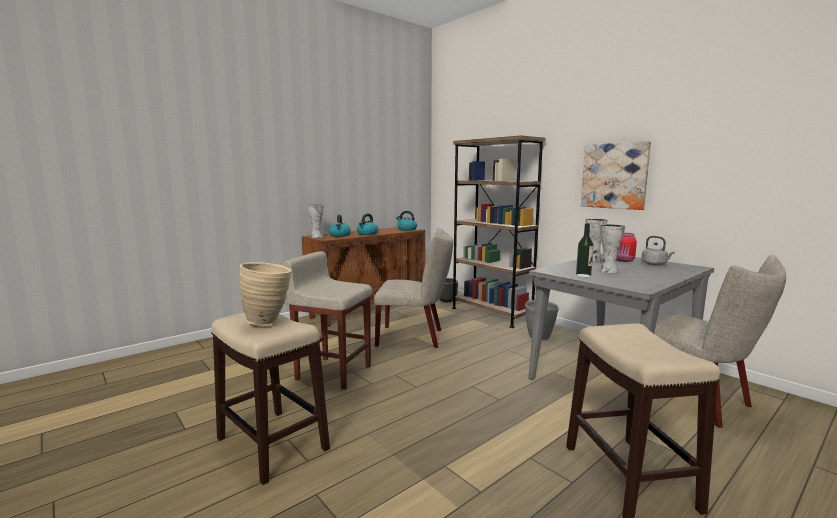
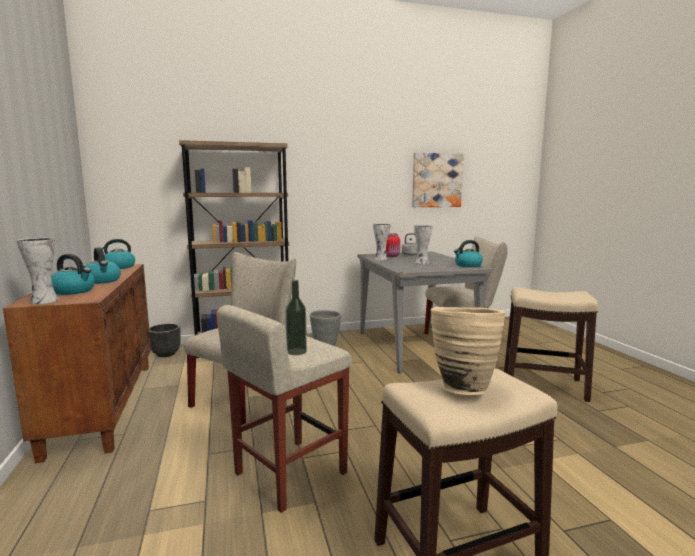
camera: 65 degrees left, 0 degrees up
bottle [576,223,594,277] -> bottle moved to [286,280,307,355]
picture [581,141,651,210] -> picture moved to [412,152,464,207]
none -> kettle [454,240,483,267]

